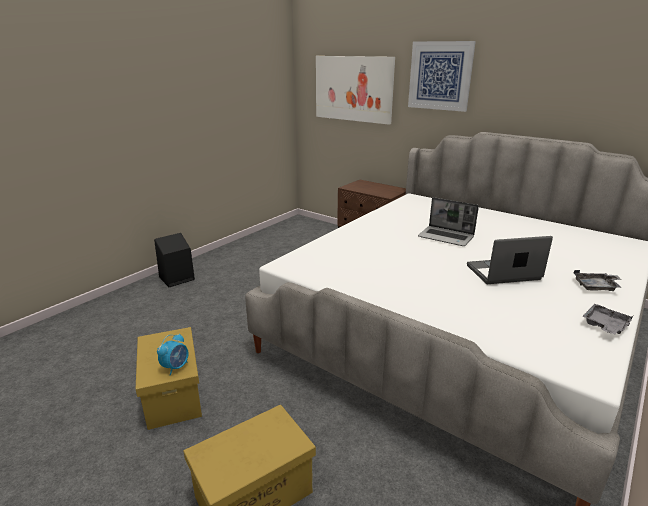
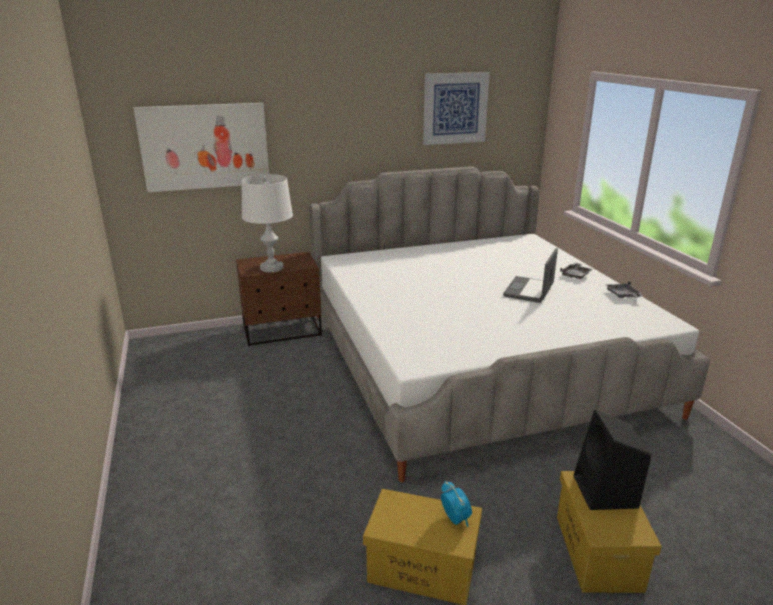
camera: 55 degrees left, 0 degrees up
black speaker [154,233,195,287] -> black speaker moved to [573,410,651,510]
picture [408,41,476,112] -> picture moved to [423,72,490,145]
laptop [418,197,479,246] -> none
none -> white table lamp [242,174,293,272]

